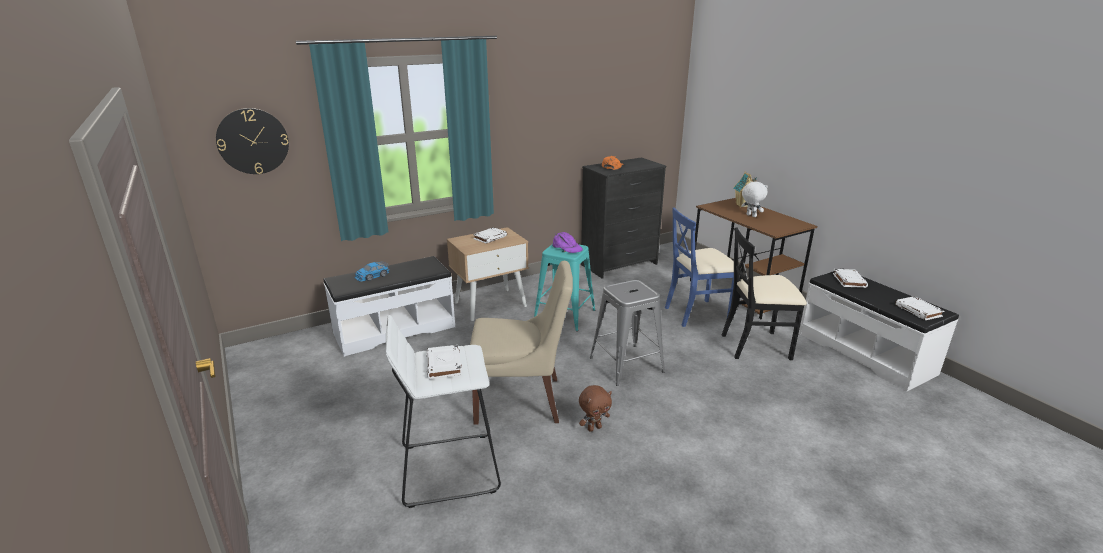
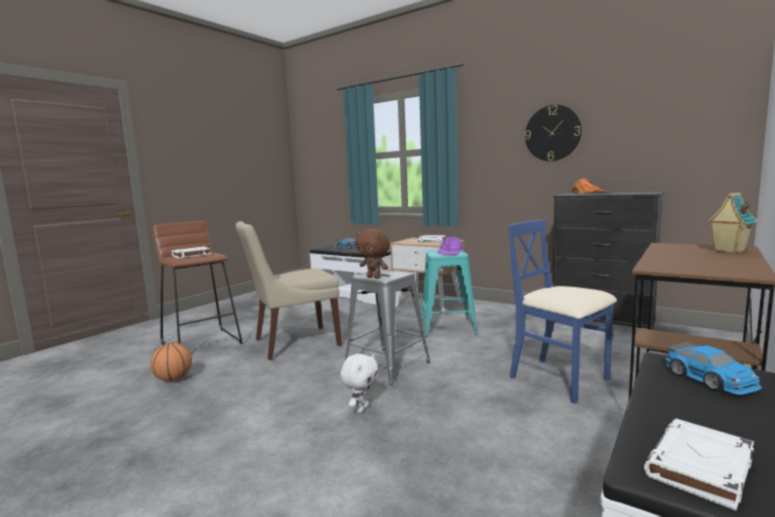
camera: 65 degrees right, 15 degrees down
wall clock [216,108,289,174] -> wall clock moved to [525,105,582,161]
white stool [386,315,501,508] -> brown stool [153,221,242,345]
beige chair [470,261,573,425] -> beige chair turned 90 degrees clockwise [236,221,342,360]
brown plush toy [579,385,612,432] -> brown plush toy moved to [356,229,390,279]
black chair [722,228,807,360] -> none
white plush toy [741,181,768,217] -> white plush toy moved to [340,354,378,413]
white book [833,269,868,288] -> toy car [666,343,762,395]
none -> basketball [150,342,192,382]

